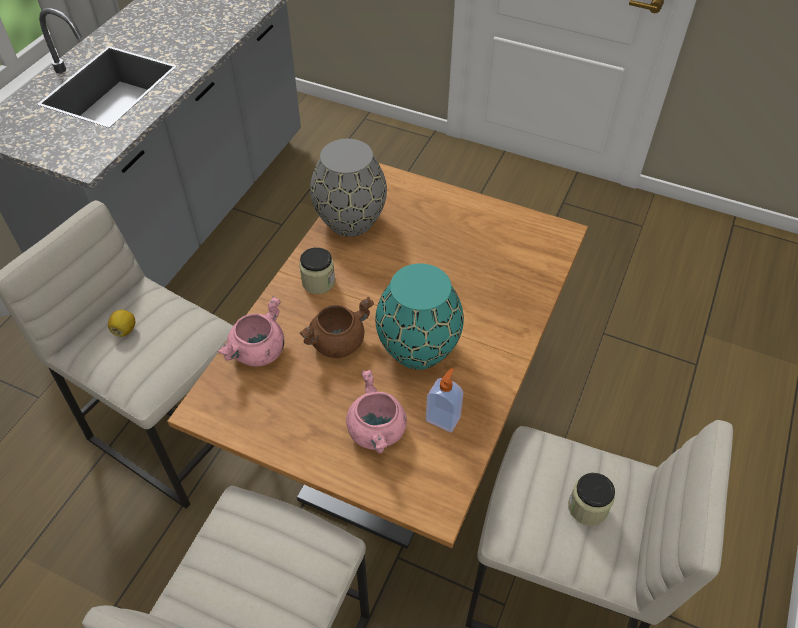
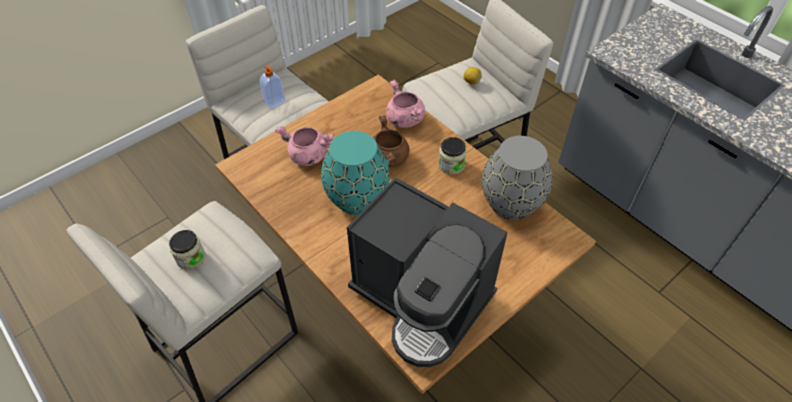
camera: 115 degrees right, 0 degrees up
soap dispenser [426,368,464,433] -> soap dispenser moved to [259,65,286,109]
none -> coffee machine [347,177,507,367]

